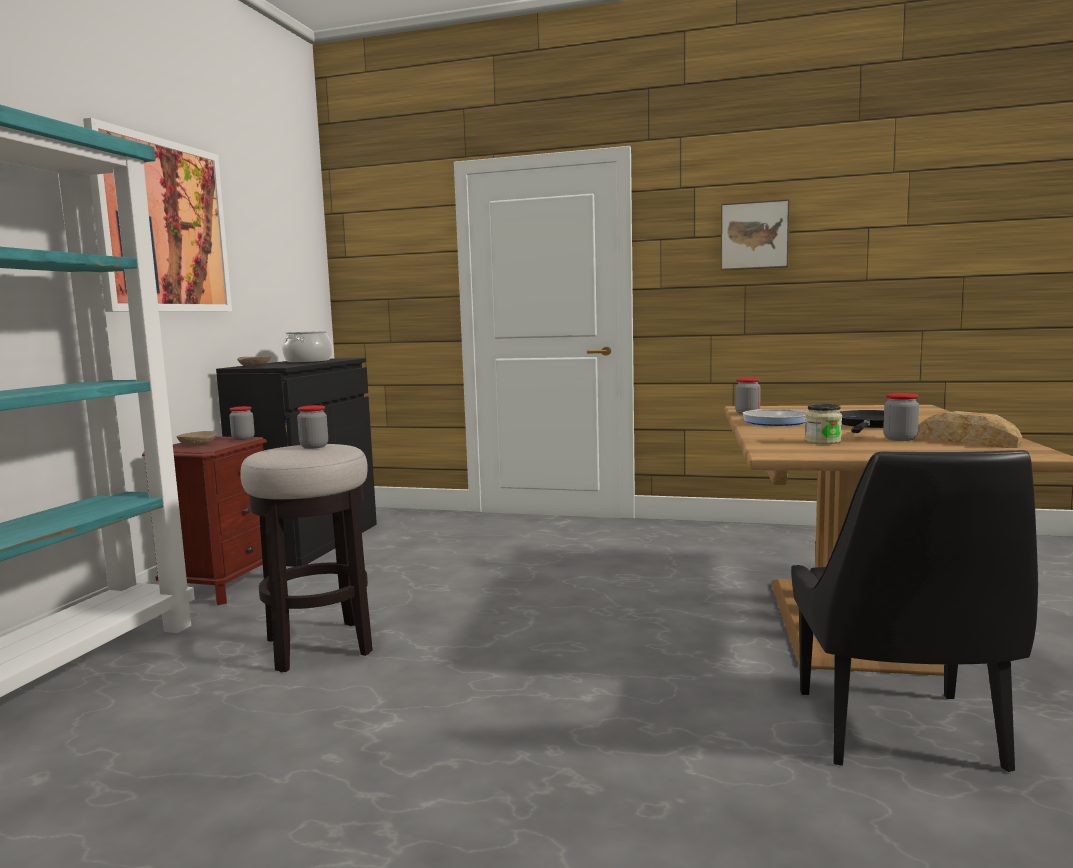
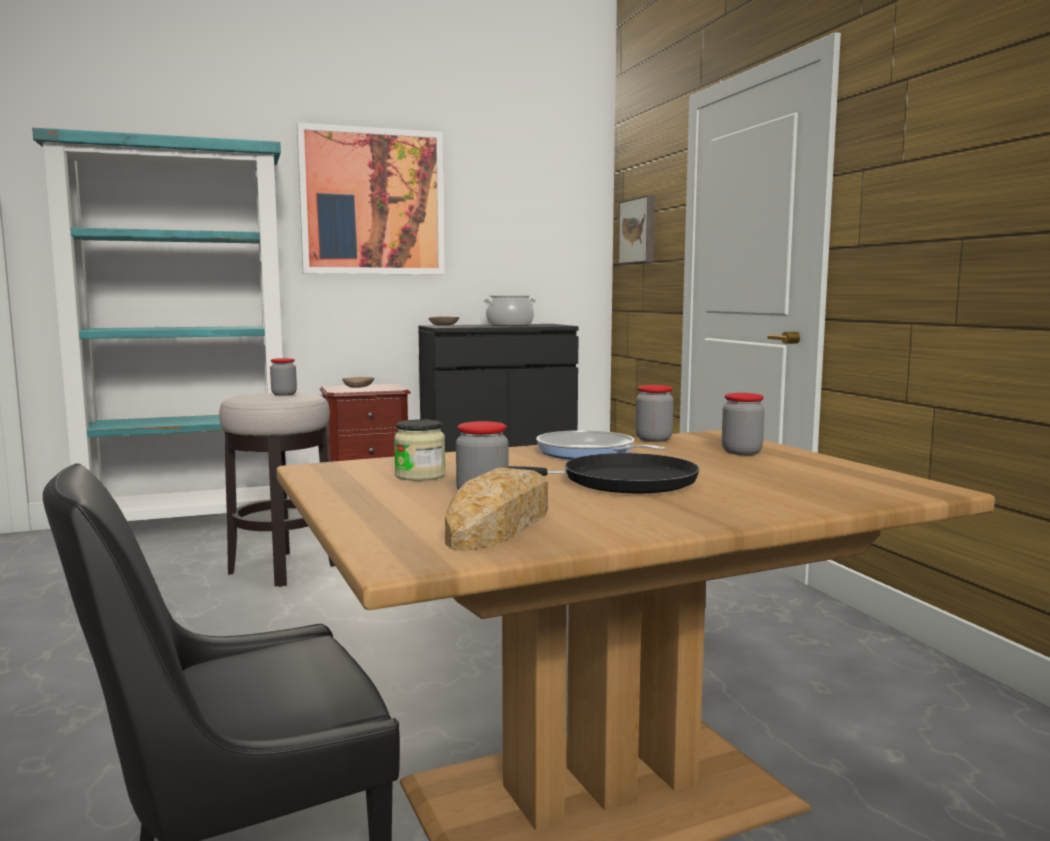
camera: 55 degrees right, 0 degrees up
jar [229,406,255,440] -> jar moved to [722,393,765,455]
picture [721,199,790,270] -> picture moved to [618,195,655,264]

